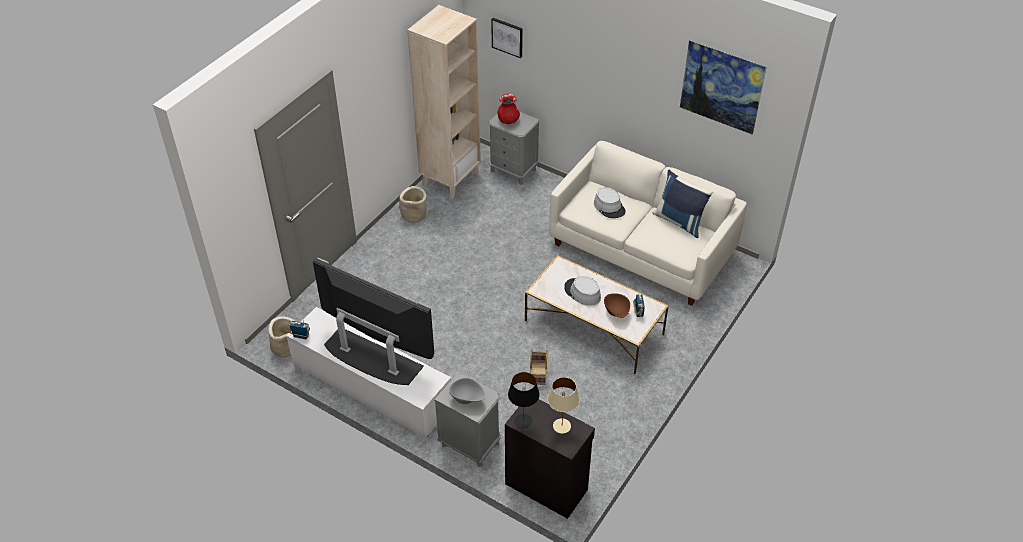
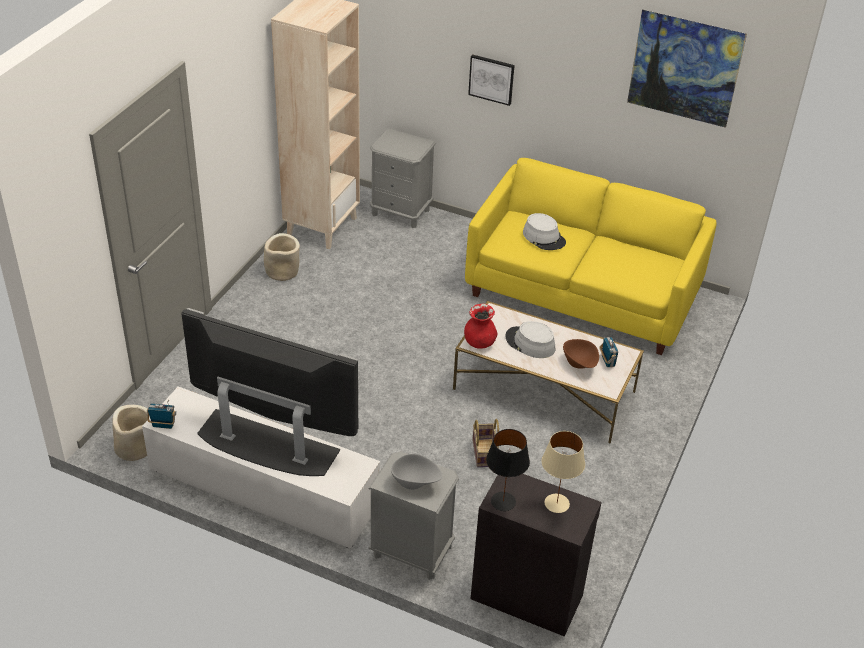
camera: 10 degrees left, 5 degrees down
picture [491,18,523,58] -> picture moved to [468,54,515,106]
red vase [497,94,520,124] -> red vase moved to [464,304,497,349]
white sofa [549,141,747,306] -> yellow sofa [465,158,717,355]
blue pillow [653,169,713,238] -> none

